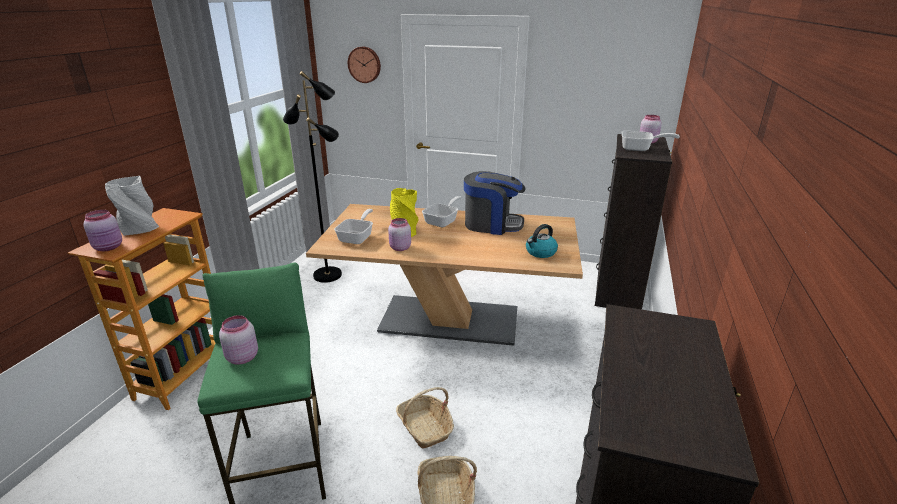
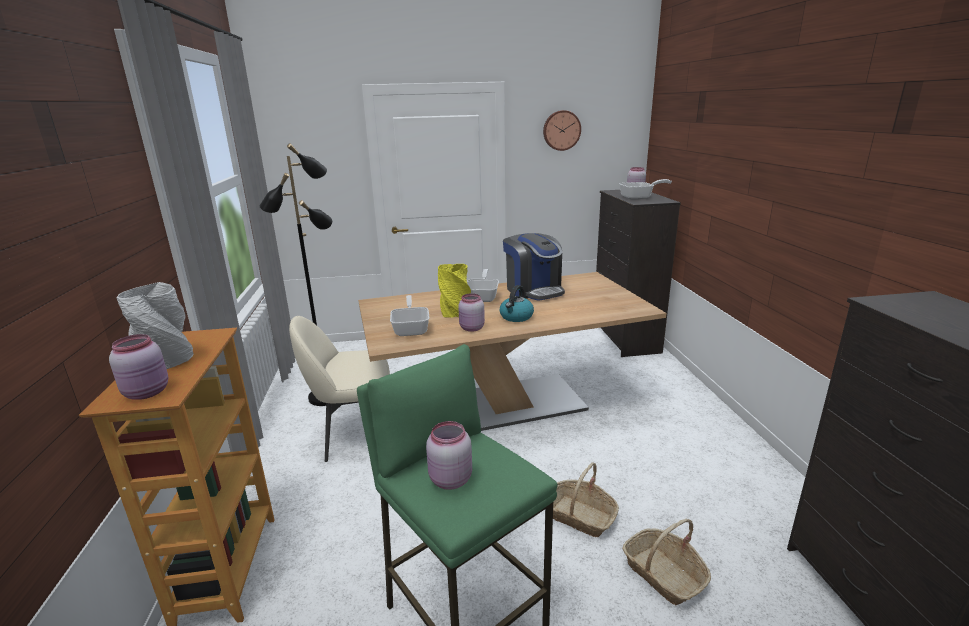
camera: 25 degrees left, 5 degrees down
wall clock [348,47,381,83] -> wall clock moved to [543,110,581,151]
coffee machine [464,171,525,235] -> coffee machine turned 75 degrees clockwise [503,233,565,301]
kettle [526,224,558,258] -> kettle moved to [500,285,534,322]
none -> beige chair [289,316,390,462]

